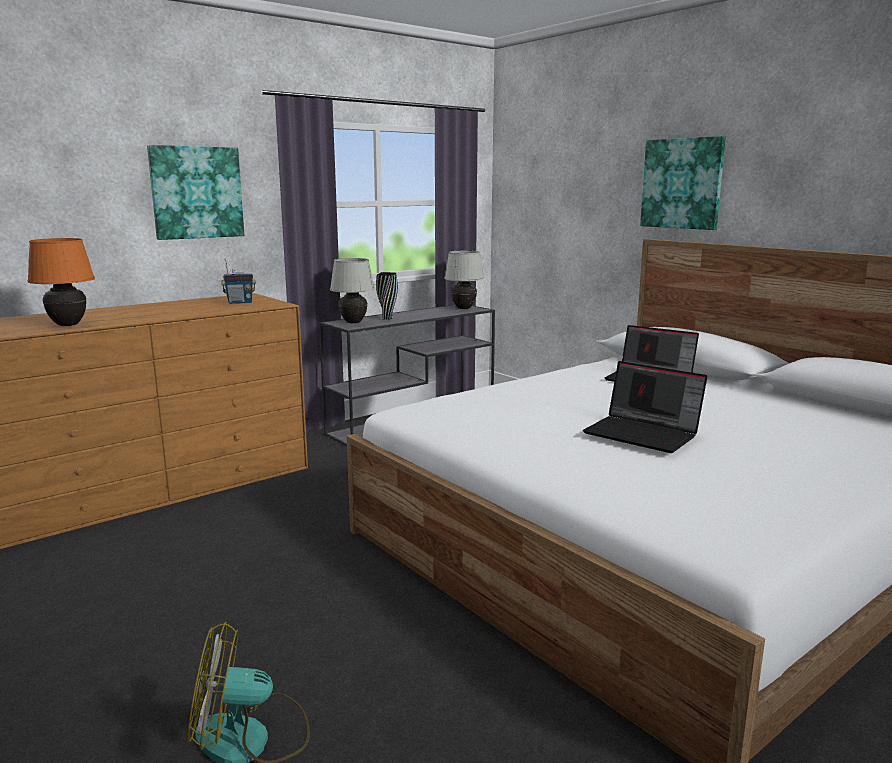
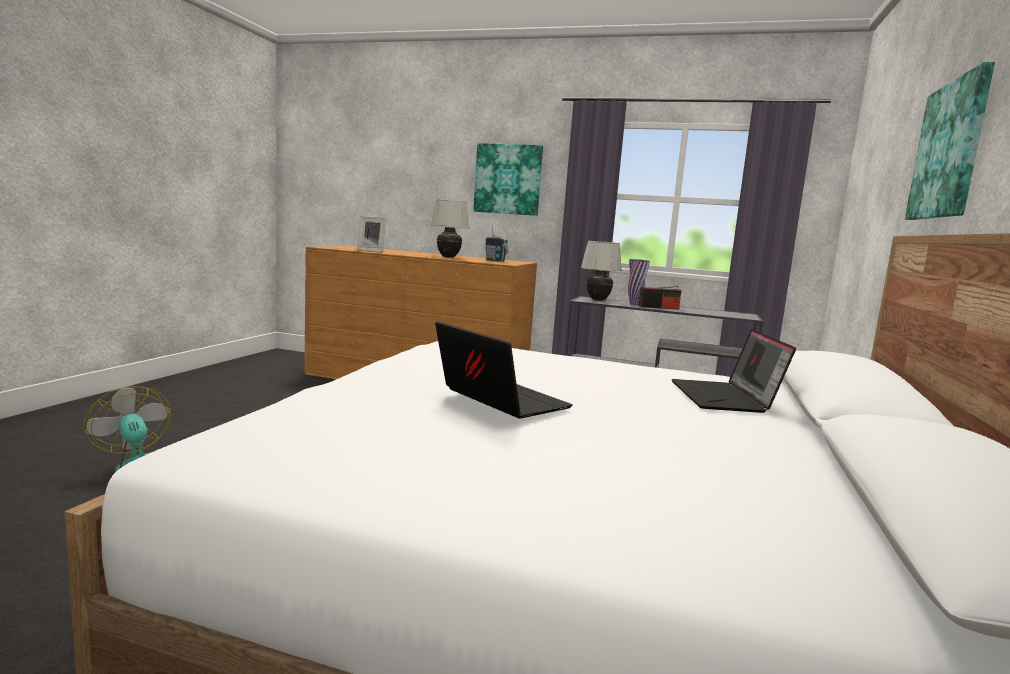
camera: 55 degrees right, 5 degrees down
orange table lamp [27,238,95,326] -> picture frame [357,216,386,252]
black vase [376,272,398,320] -> purple vase [628,259,650,305]
white table lamp [444,251,484,309] -> white table lamp moved to [431,199,470,258]
laptop [583,361,707,453] -> laptop turned 135 degrees clockwise [435,321,573,419]
none -> radio [639,286,681,310]

